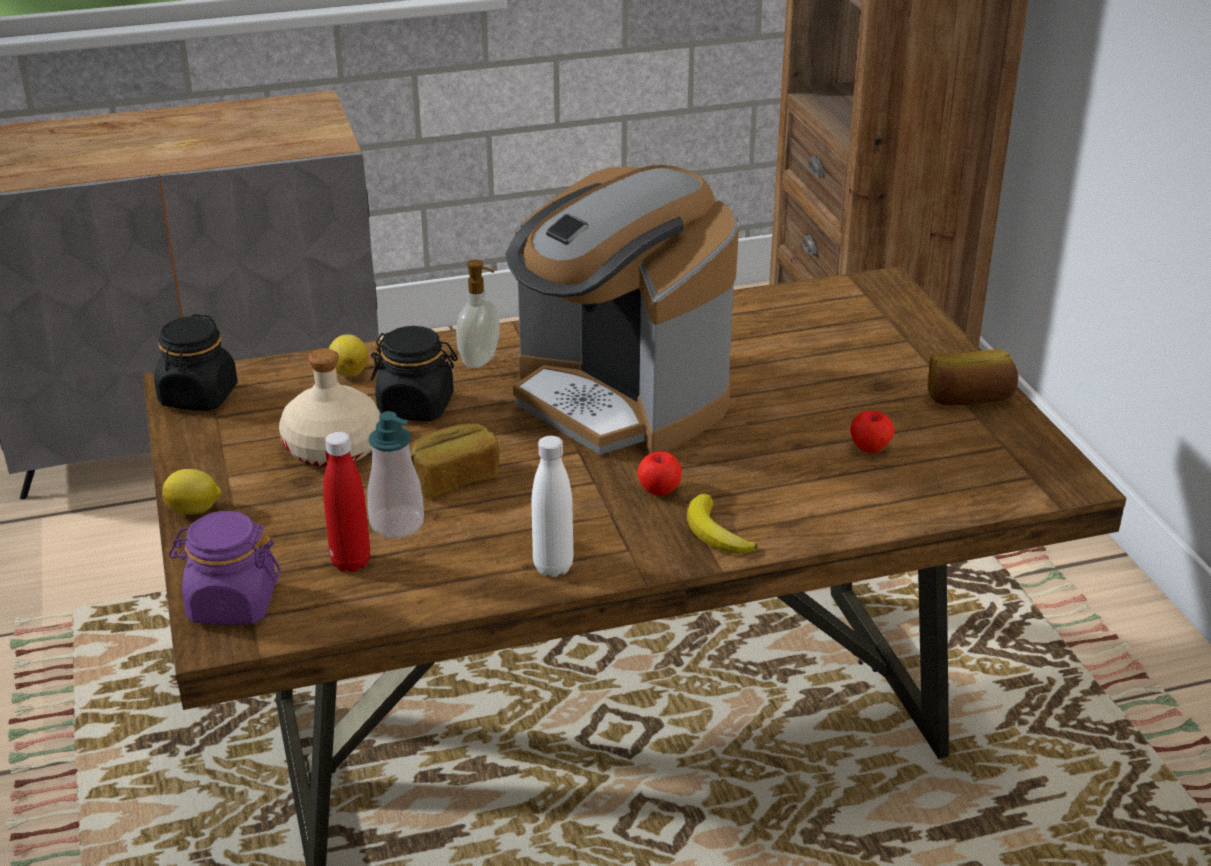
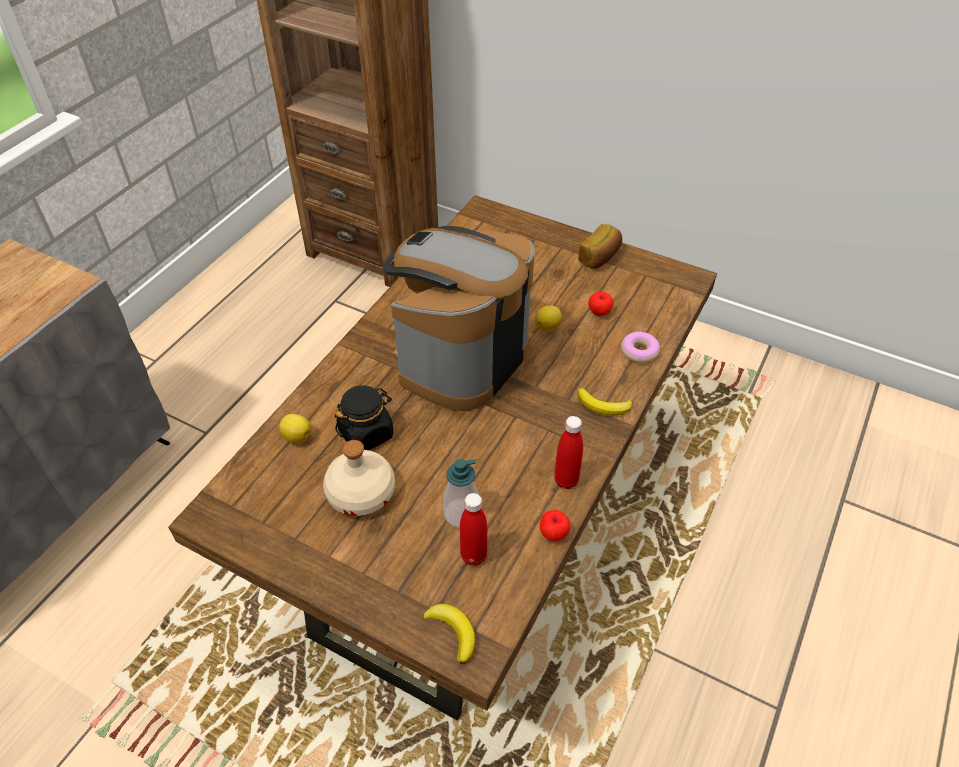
camera: 45 degrees left, 15 degrees up
black jar [154,314,238,411] -> none
lemon [162,469,222,515] -> lemon moved to [535,305,562,332]
purple jar [169,511,281,625] -> banana [422,604,476,664]
bread [409,423,499,497] -> none
soap dispenser [456,259,500,368] -> none
coffee machine [506,165,739,455] -> coffee machine turned 120 degrees clockwise [382,226,534,411]
white bottle [532,436,573,577] -> red bottle [554,416,583,489]
apple [637,452,682,496] -> apple moved to [540,510,571,541]
none -> donut [621,332,660,363]

